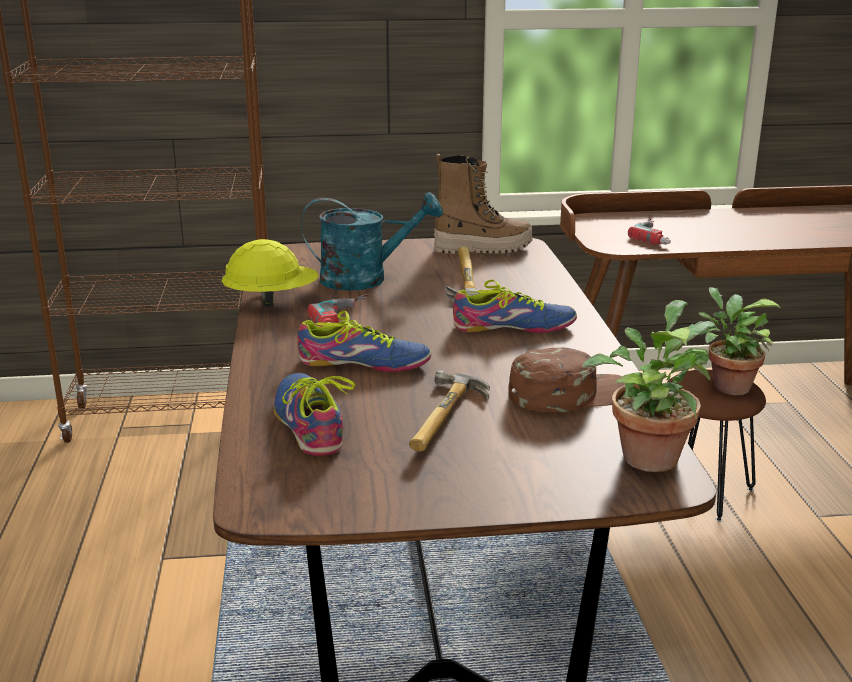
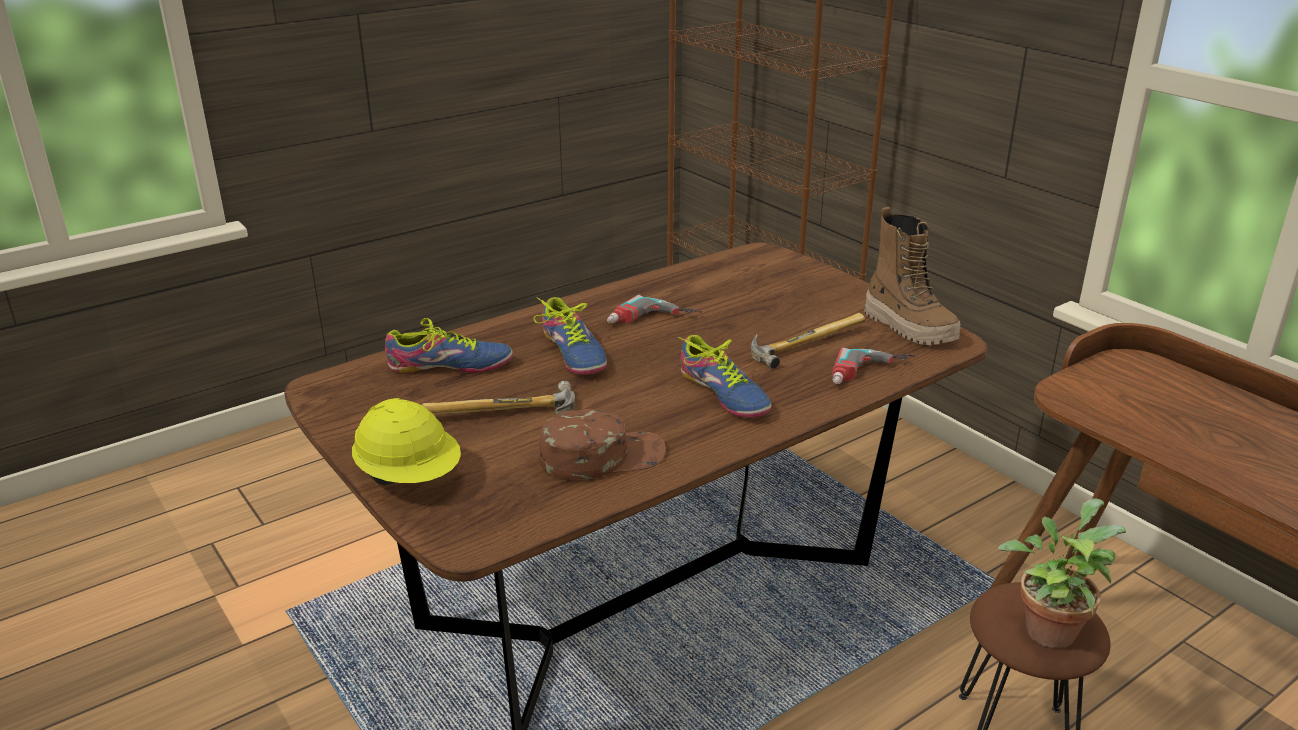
camera: 60 degrees right, 5 degrees up
yellow hard hat [222,239,319,307] -> yellow hard hat moved to [352,398,461,485]
shoe [274,373,355,456] -> shoe turned 45 degrees clockwise [385,318,513,373]
turquoise watering can [301,192,443,291] -> none
brown cap [508,347,626,412] -> brown cap turned 60 degrees counterclockwise [539,409,666,480]
potted plant [583,300,716,472] -> none
power drill [628,219,671,245] -> power drill moved to [832,347,915,384]

